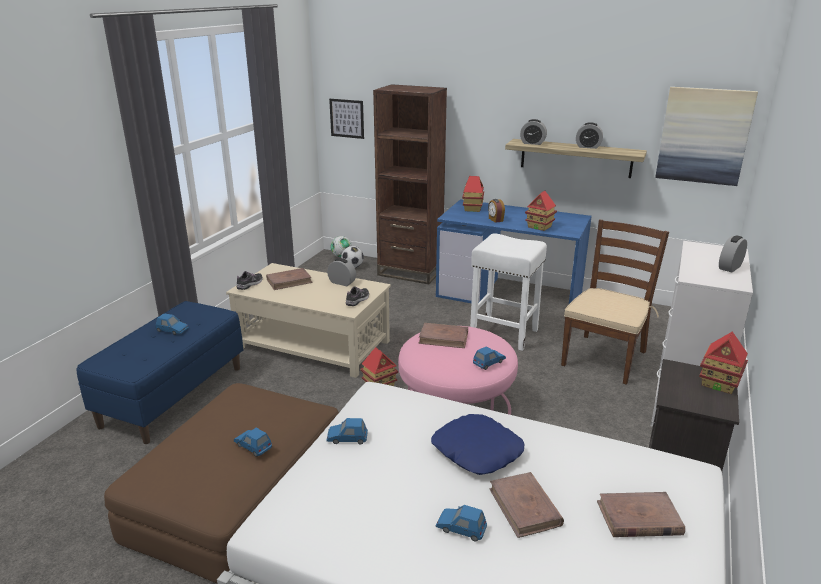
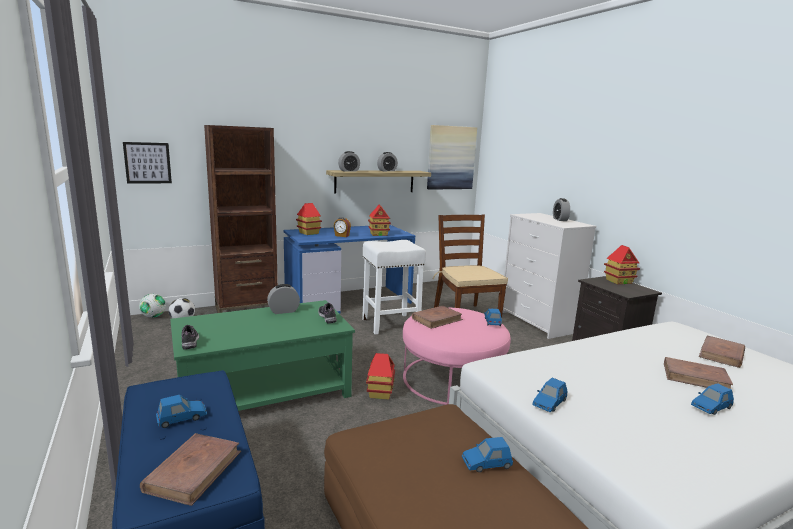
camera: 50 degrees left, 10 degrees down
beige coffee table [226,263,391,378] -> green coffee table [170,300,355,411]
brown book [266,268,313,290] -> brown book moved to [140,433,241,506]
blue pillow [431,414,524,475] -> none

